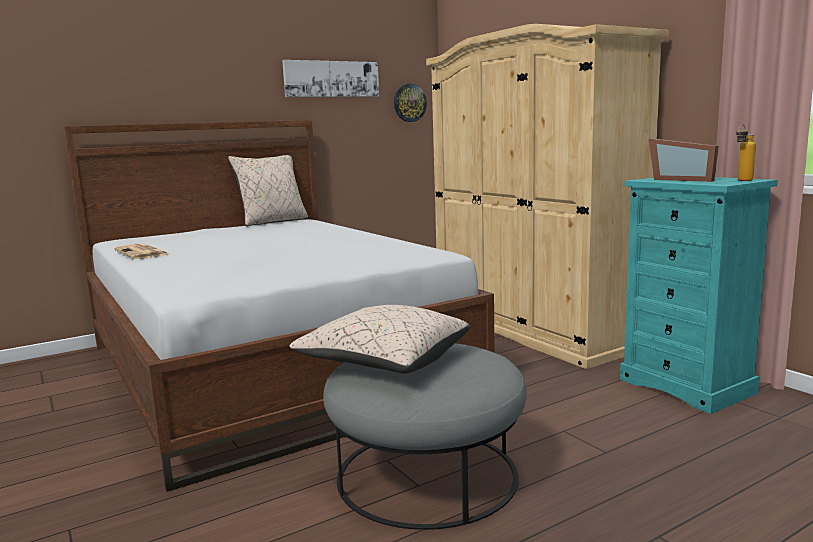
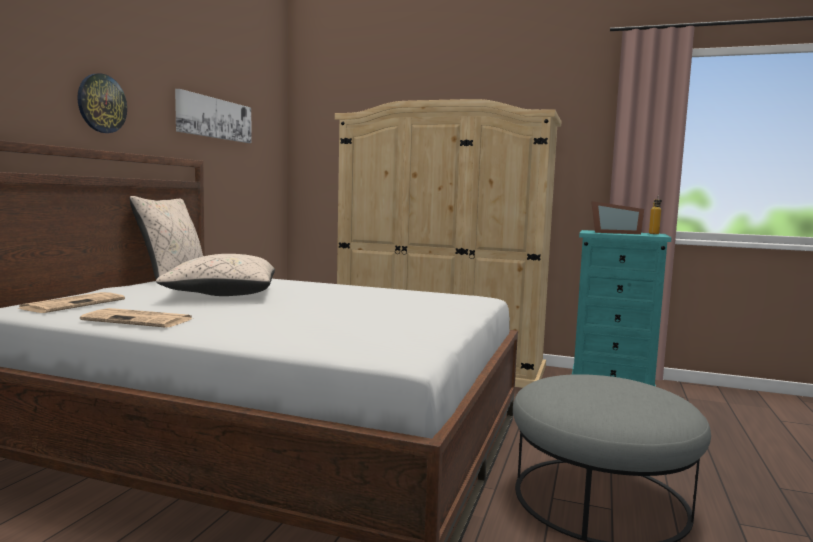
camera: 40 degrees left, 5 degrees down
beige pillow [289,305,470,374] -> beige pillow moved to [156,254,275,296]
wall clock [394,84,427,122] -> wall clock moved to [77,74,127,133]
none -> newspaper [17,292,125,313]

